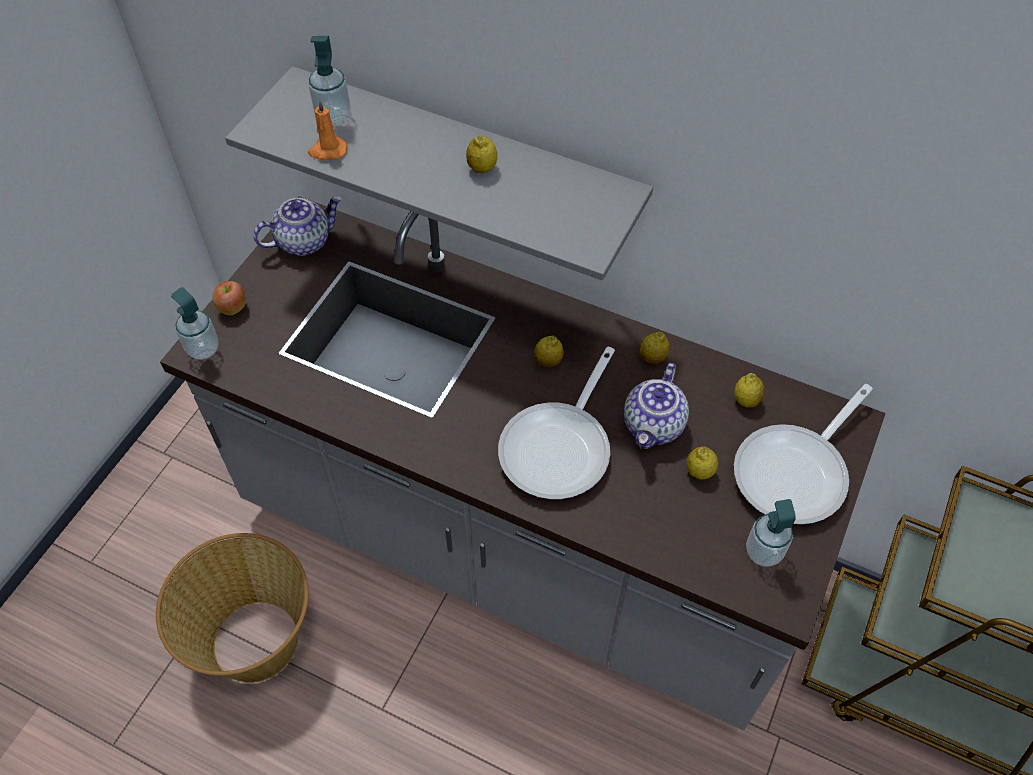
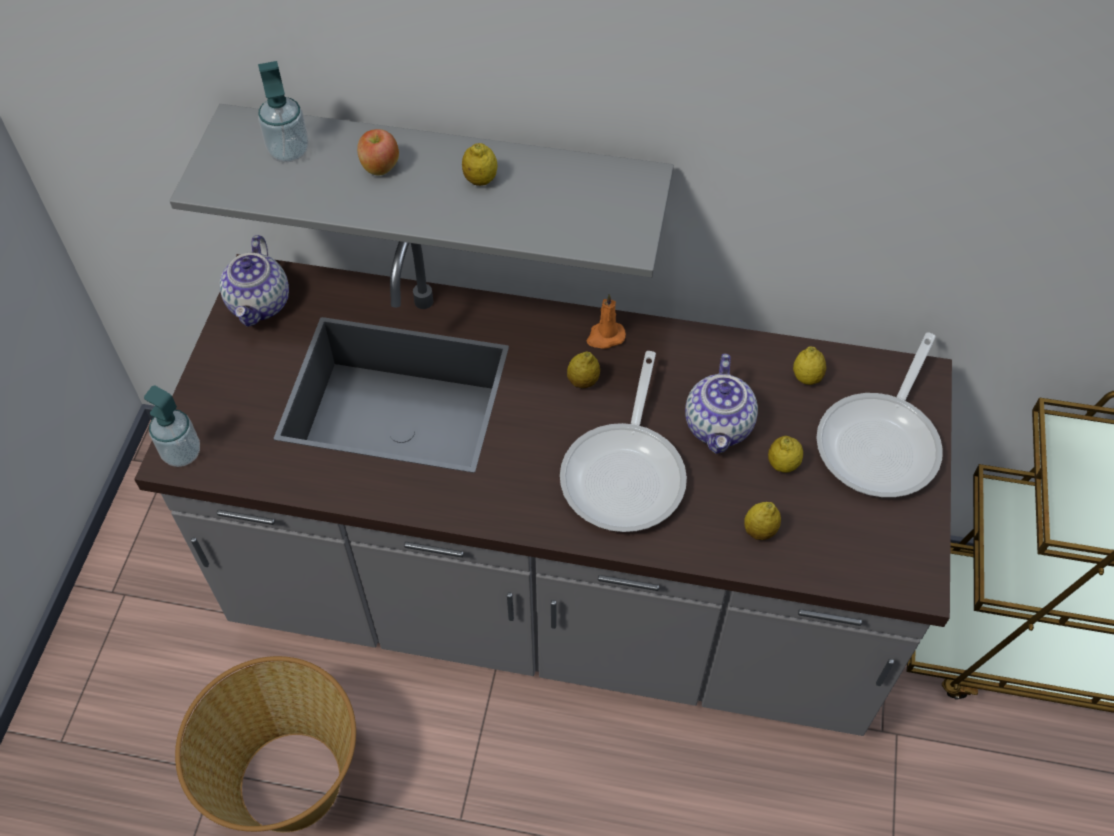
camera: 15 degrees left, 0 degrees up
apple [213,281,246,315] -> apple moved to [357,129,399,176]
teapot [253,196,342,256] -> teapot turned 135 degrees clockwise [220,235,289,327]
orange candle [308,99,347,161] -> orange candle moved to [587,294,626,349]
lemon [640,332,670,364] -> lemon moved to [744,502,781,540]
soap dispenser [746,499,796,566] -> none

